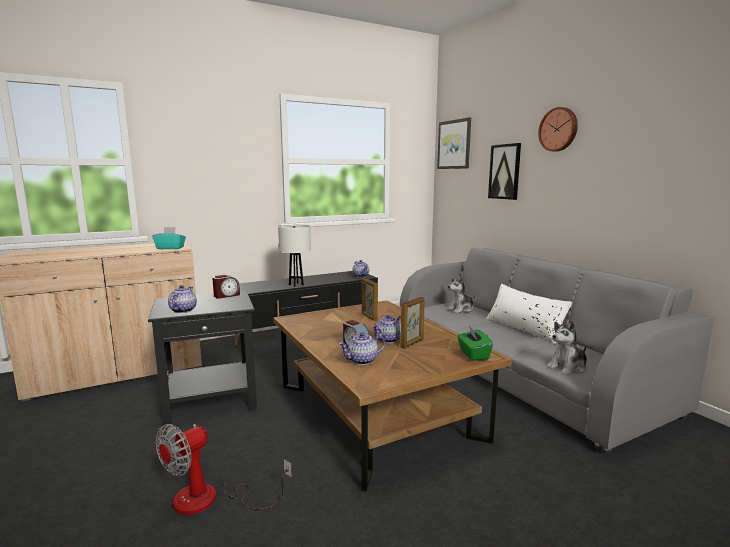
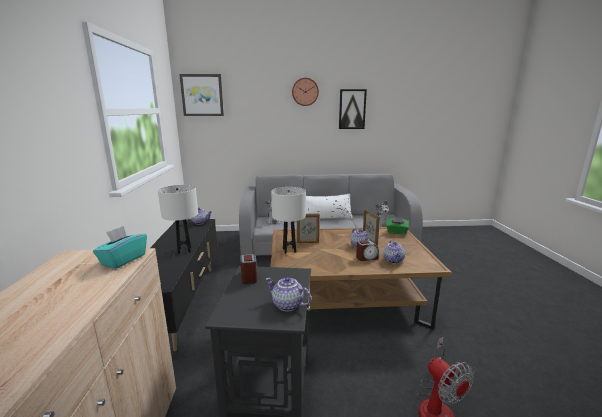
camera: 65 degrees left, 5 degrees up
picture [488,143,521,200] -> picture moved to [339,89,367,129]
none -> white table lamp [271,187,306,254]

